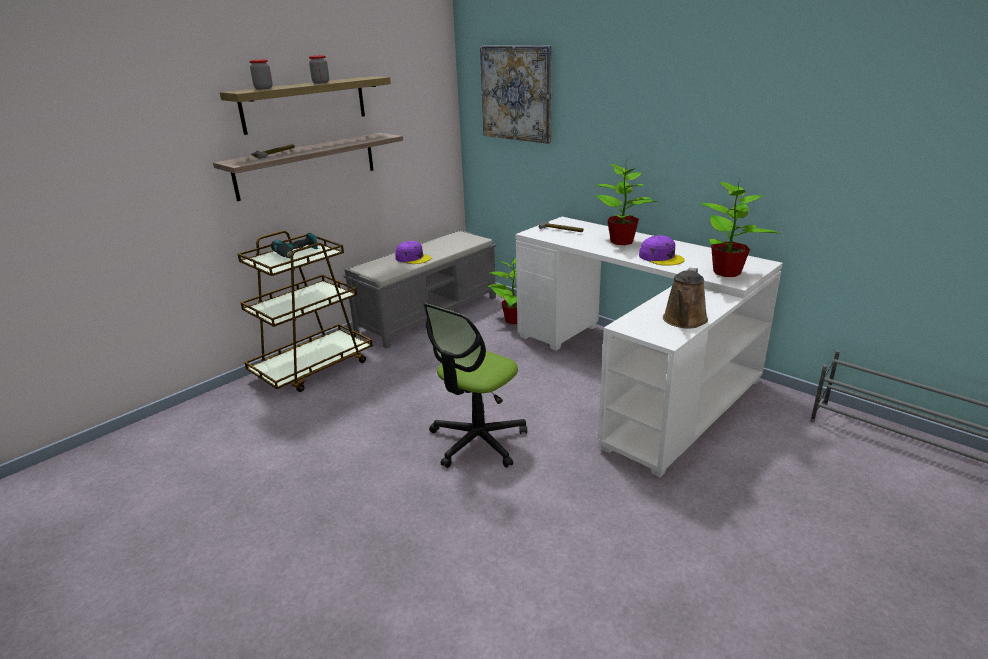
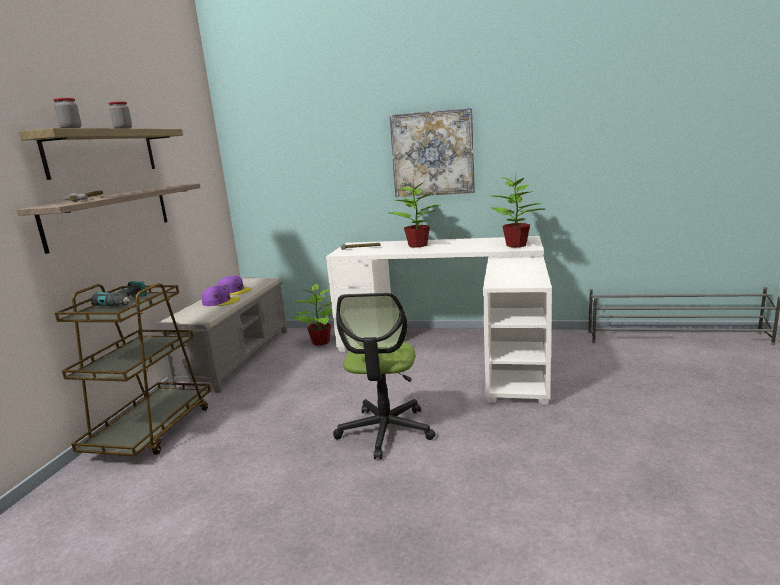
camera: 30 degrees left, 10 degrees down
picture [480,46,552,144] -> picture moved to [389,107,475,197]
purple cap [639,236,685,266] -> purple cap moved to [217,276,251,295]
brown watering can [663,268,708,328] -> none

